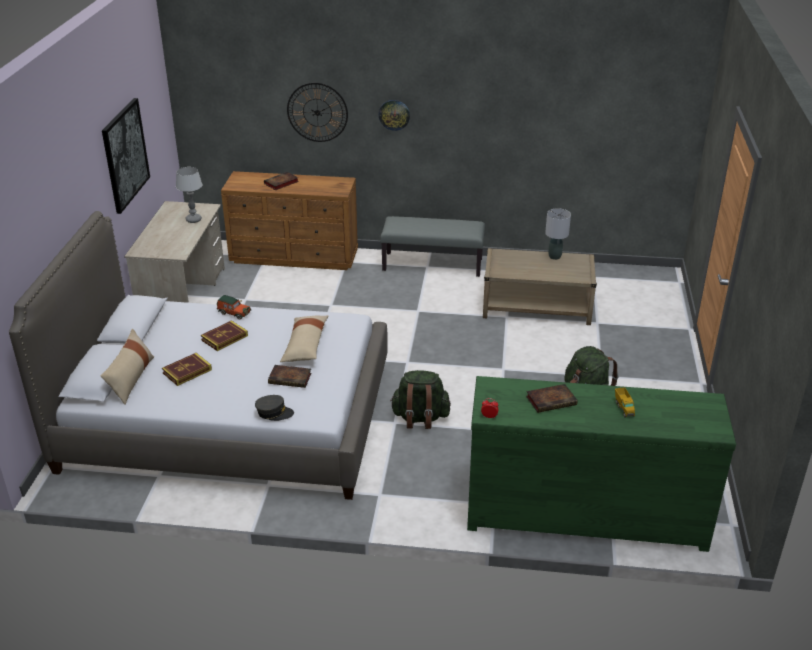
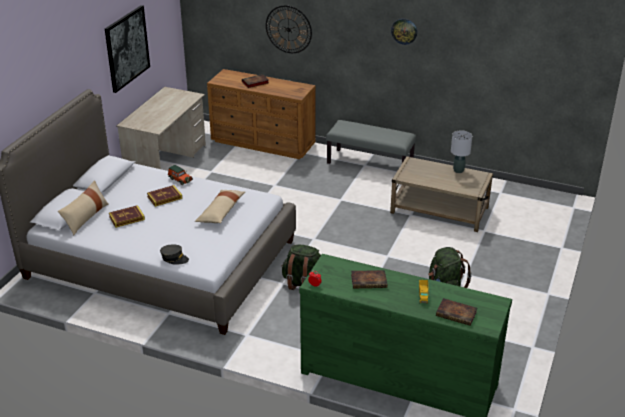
camera: 15 degrees right, 0 degrees up
table lamp [176,167,202,223] -> none
book [268,365,311,388] -> book moved to [436,298,477,326]
wall clock [379,100,410,131] -> wall clock moved to [391,19,417,45]

